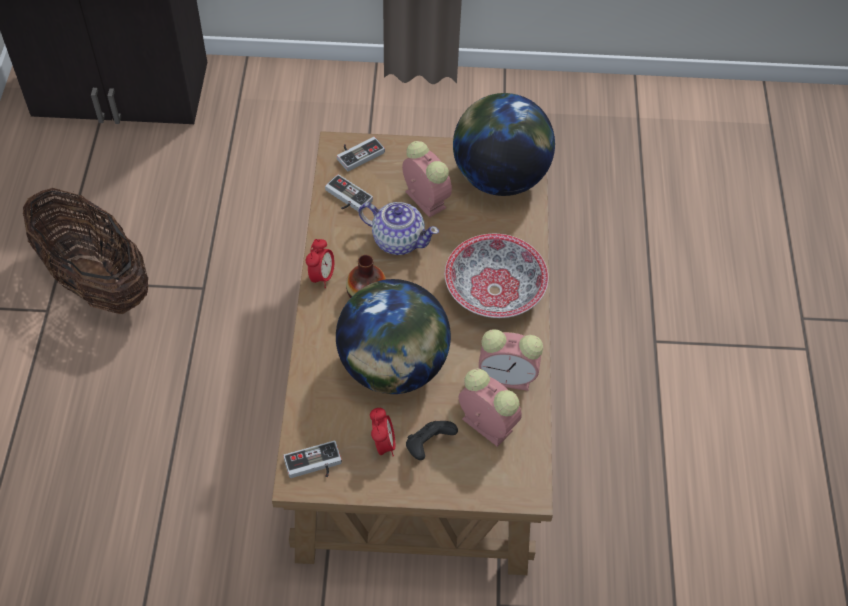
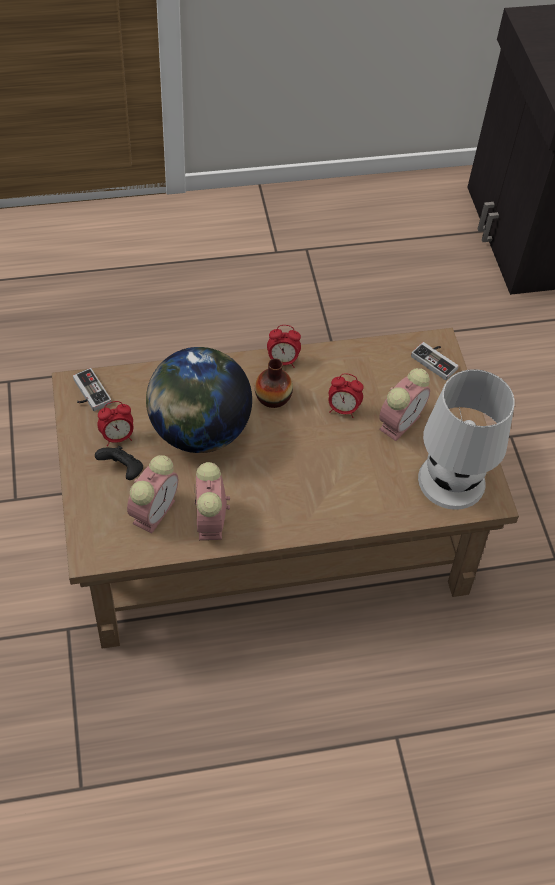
camera: 75 degrees right, 0 degrees up
basket [23,188,149,314] -> none
game controller [325,174,373,211] -> none
teapot [358,202,439,255] -> alarm clock [328,373,364,418]
bowl [445,234,549,318] -> none
globe [453,93,555,196] -> white table lamp [418,369,515,510]

